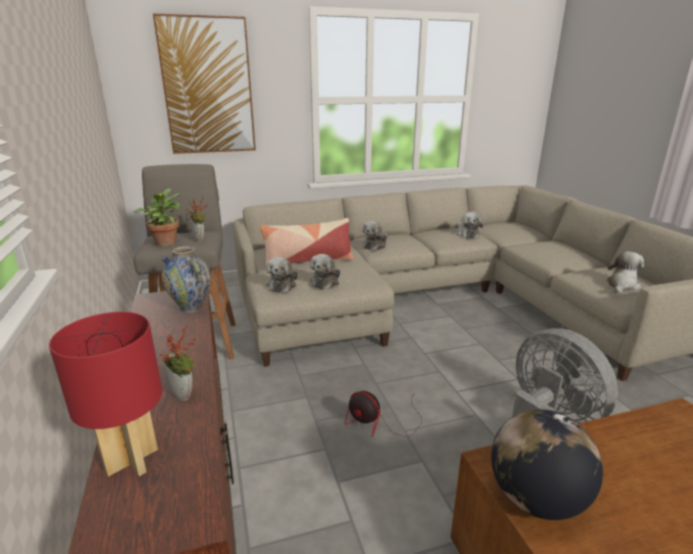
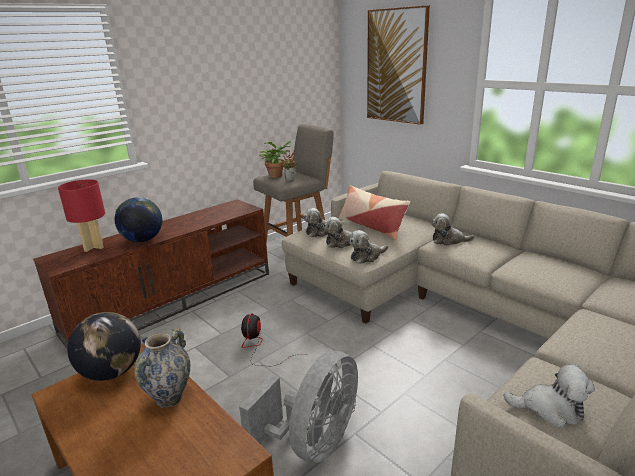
camera: 65 degrees right, 0 degrees up
potted plant [160,326,196,401] -> globe [115,197,163,242]
vase [162,246,211,313] -> vase moved to [134,328,190,408]
plush toy [456,211,483,239] -> plush toy moved to [350,230,388,264]

